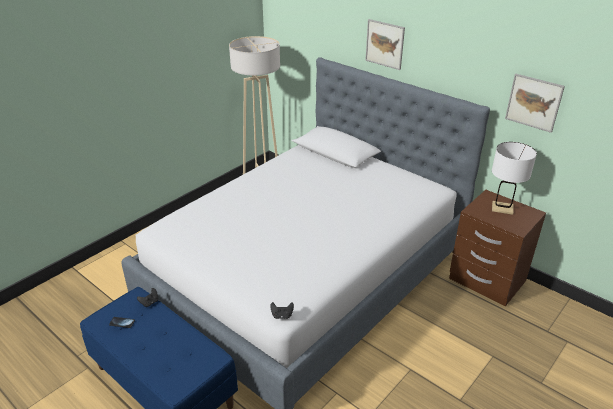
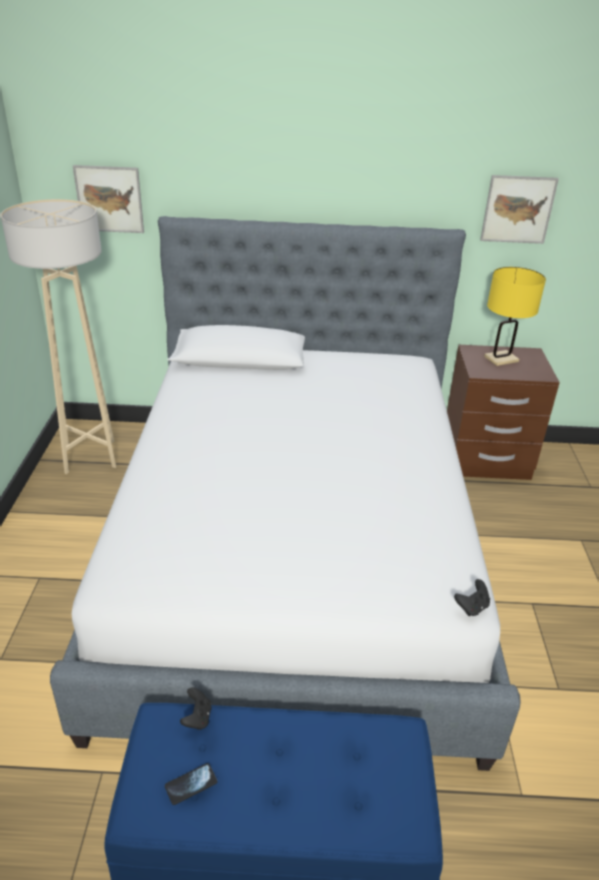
camera: 40 degrees left, 0 degrees up
picture [365,19,405,70] -> picture moved to [73,165,144,233]
white table lamp [492,142,537,215] -> yellow table lamp [484,267,546,366]

